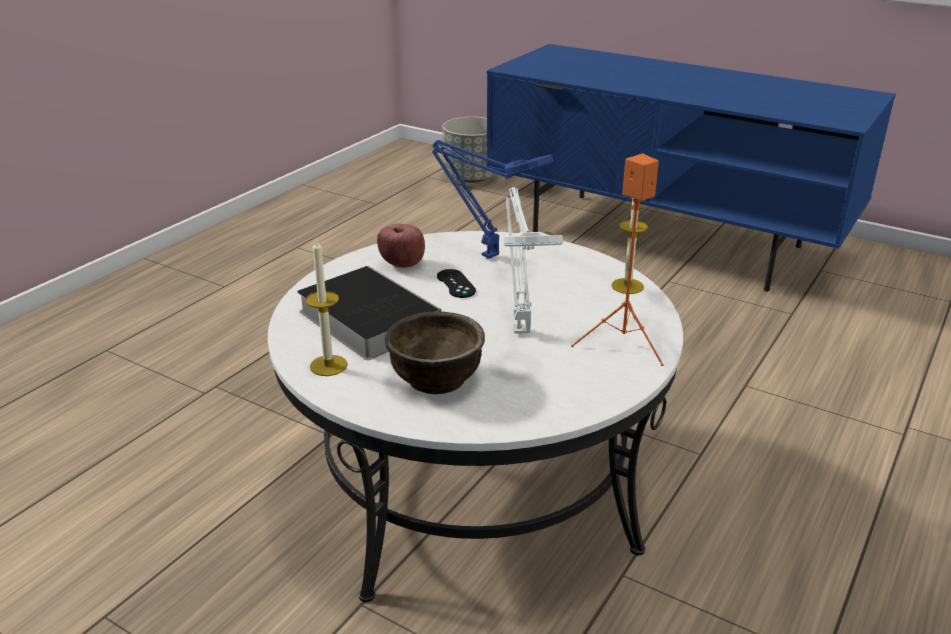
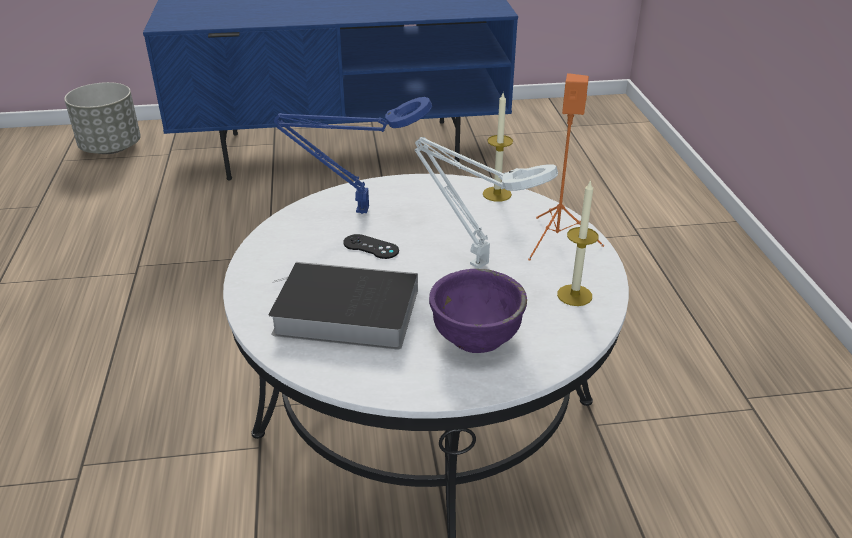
camera: 40 degrees left, 5 degrees up
candle [305,239,348,376] -> candle moved to [557,179,599,306]
apple [377,223,425,268] -> none
brown bowl [385,311,485,394] -> purple bowl [429,269,527,353]

